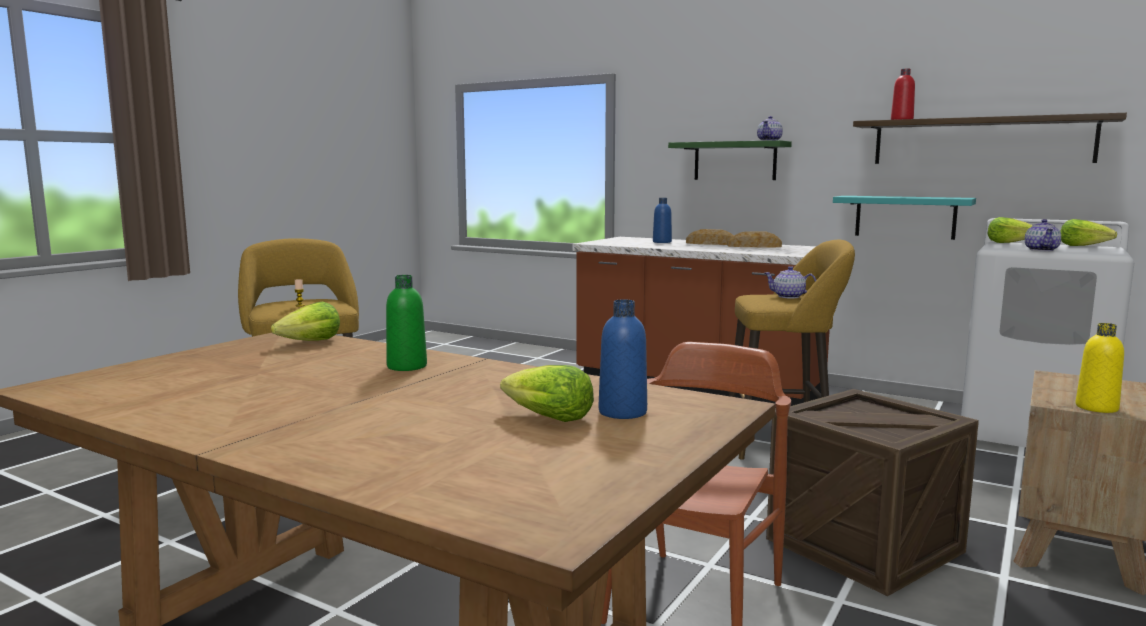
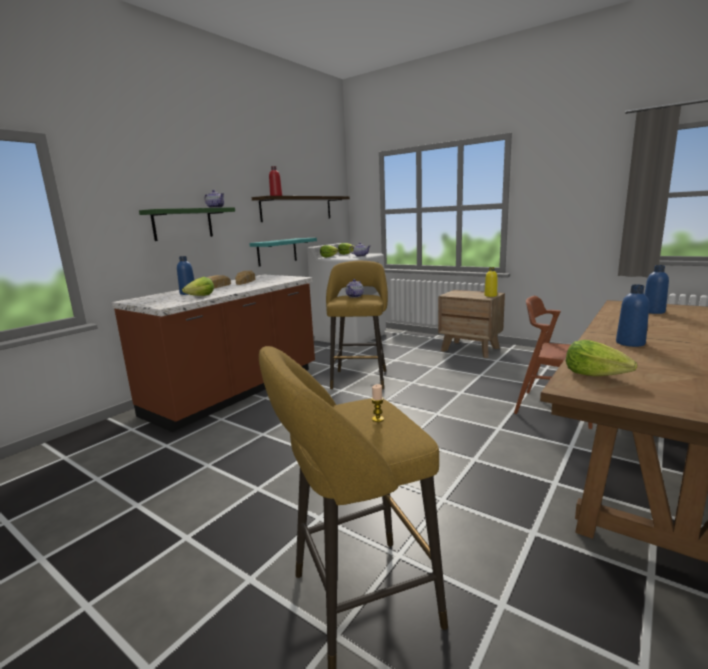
camera: 85 degrees left, 5 degrees up
green bottle [386,275,427,371] -> blue bottle [616,285,649,347]
lettuce [500,365,594,422] -> lettuce moved to [182,277,214,296]
crate [766,389,979,596] -> none

